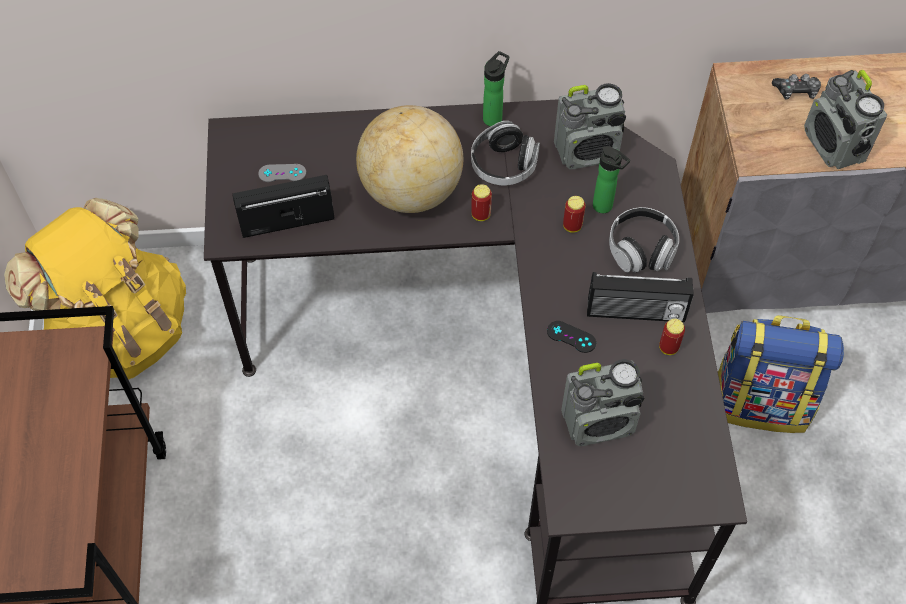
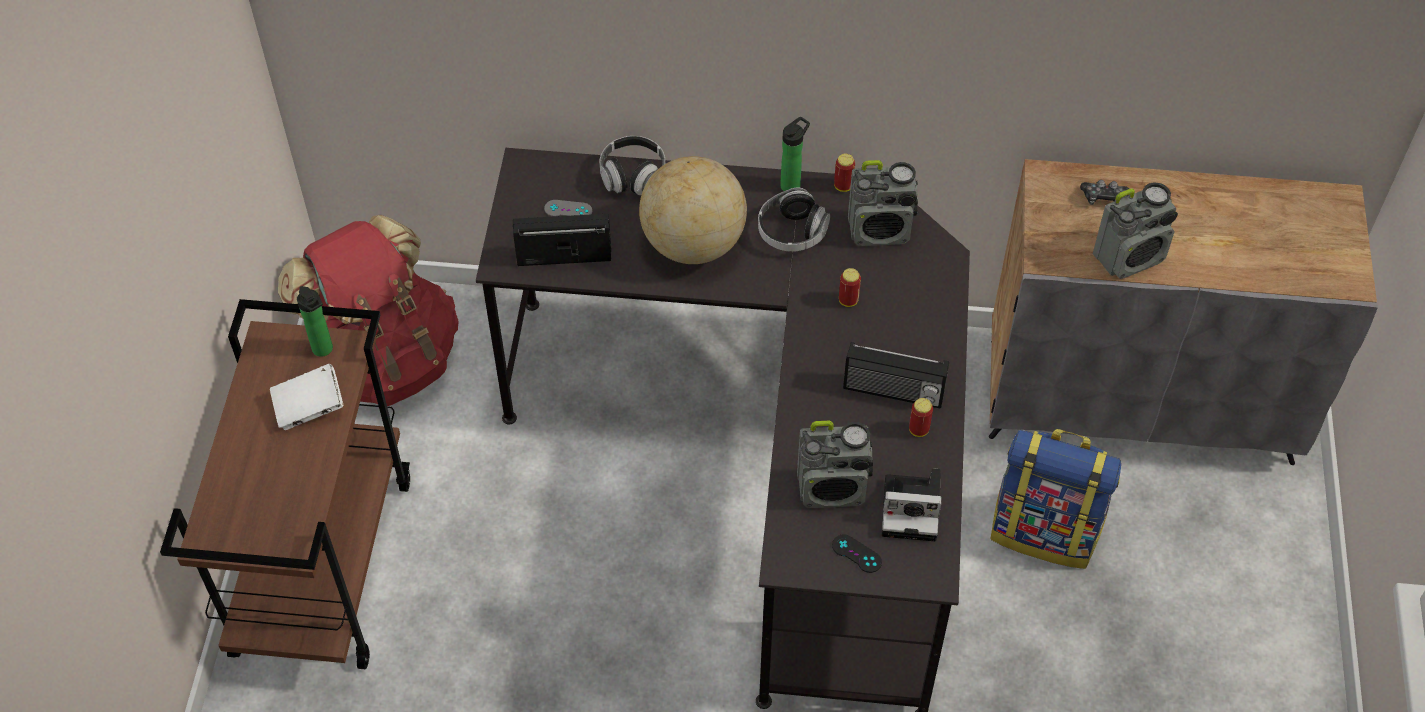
camera: 10 degrees right, 5 degrees down
yellow backpack [4,198,186,380] -> red backpack [278,215,459,406]
can [471,184,492,221] -> can moved to [834,154,855,192]
black game controller [547,321,596,353] -> black game controller moved to [832,534,882,573]
bottle [593,146,630,213] -> bottle moved to [297,286,333,357]
headphones [609,207,679,272] -> headphones moved to [599,136,665,195]
radio [804,70,887,169] -> radio turned 105 degrees counterclockwise [1093,182,1178,279]
none -> white book [270,363,343,430]
none -> camera [882,468,942,541]

